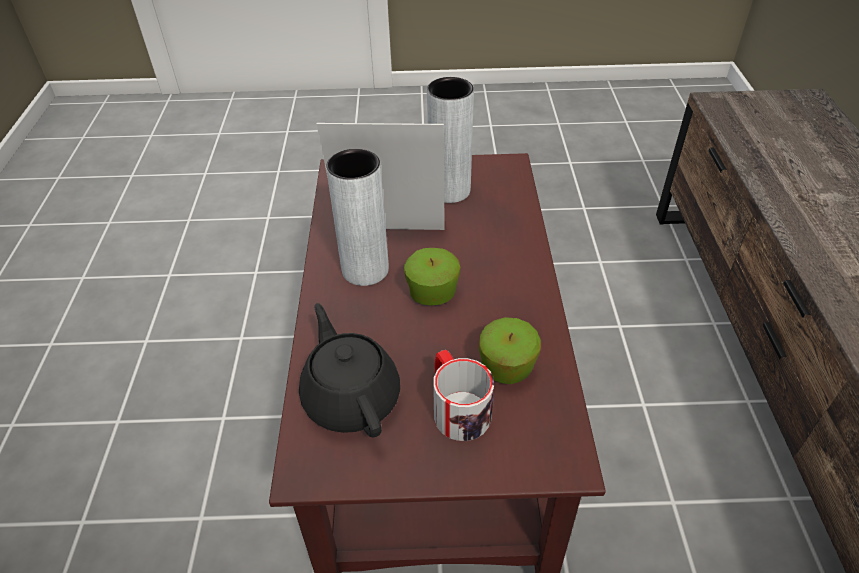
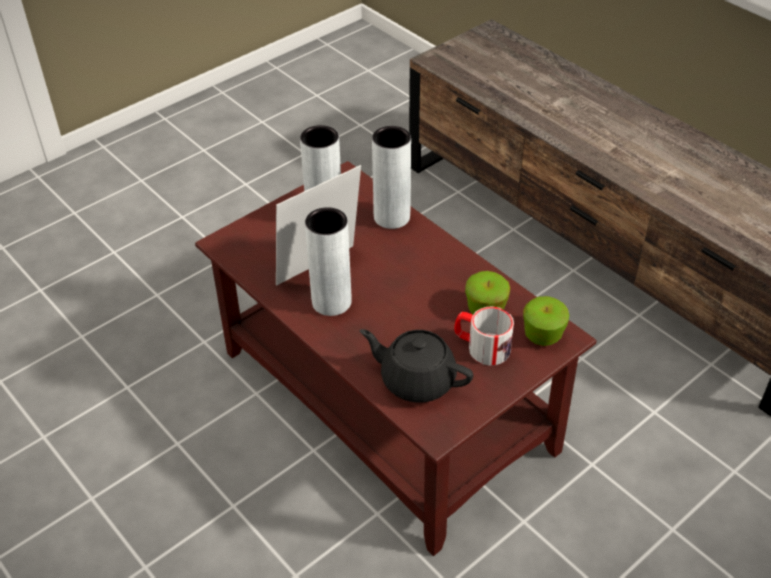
camera: 40 degrees left, 0 degrees up
apple [404,248,460,305] -> apple moved to [523,296,569,346]
none -> grey vase [372,126,411,229]

